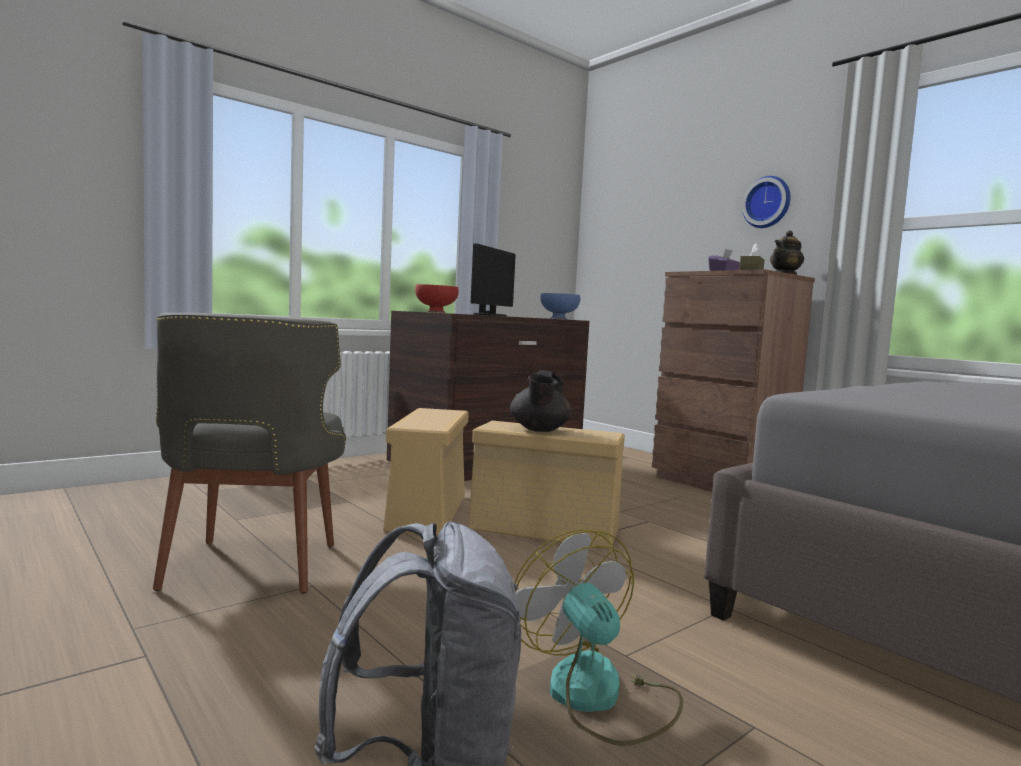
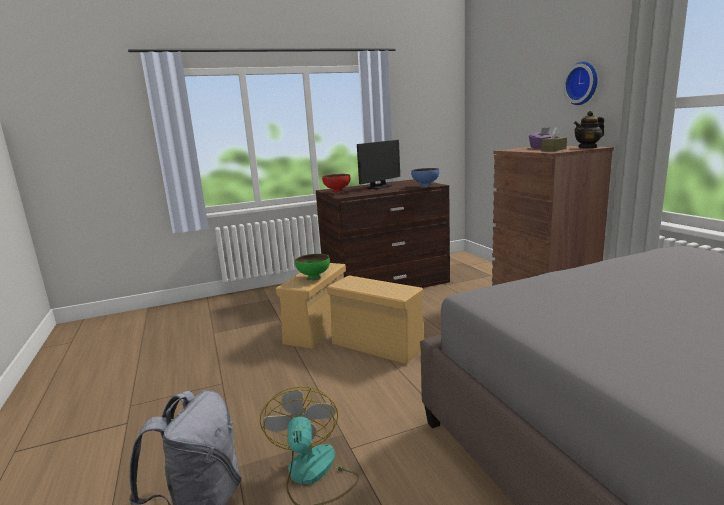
camera: 20 degrees right, 10 degrees up
grey chair [153,313,346,594] -> none
black teapot [510,370,572,432] -> none
none -> green bowl [295,254,330,281]

